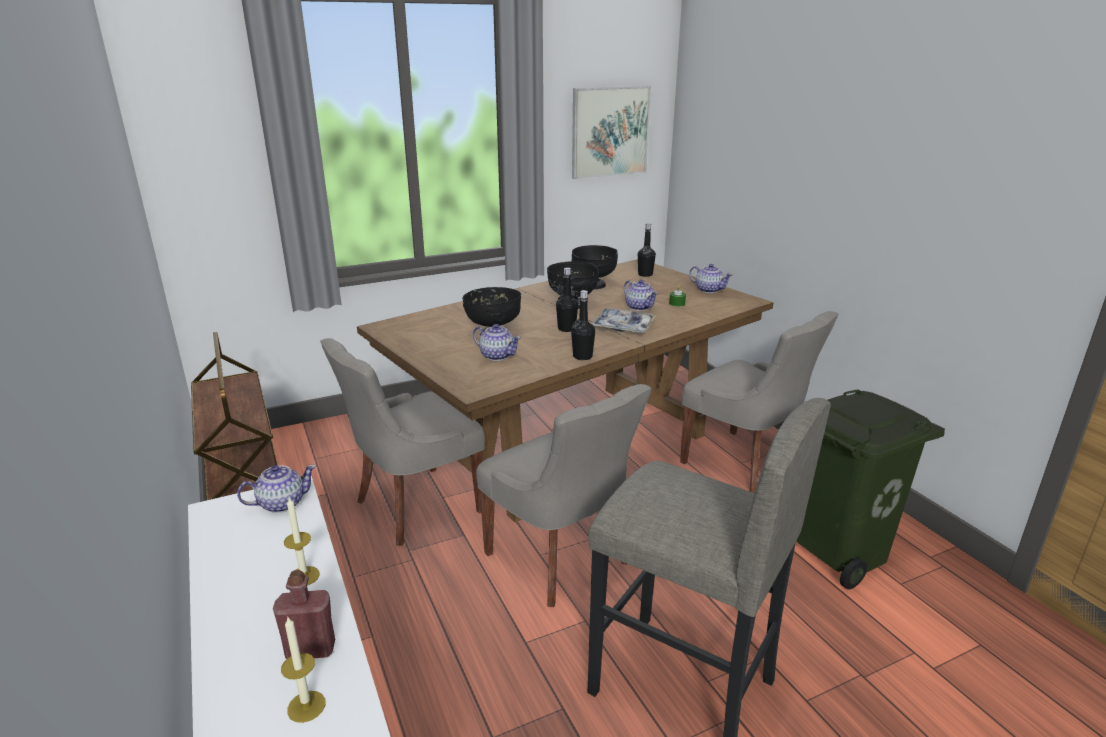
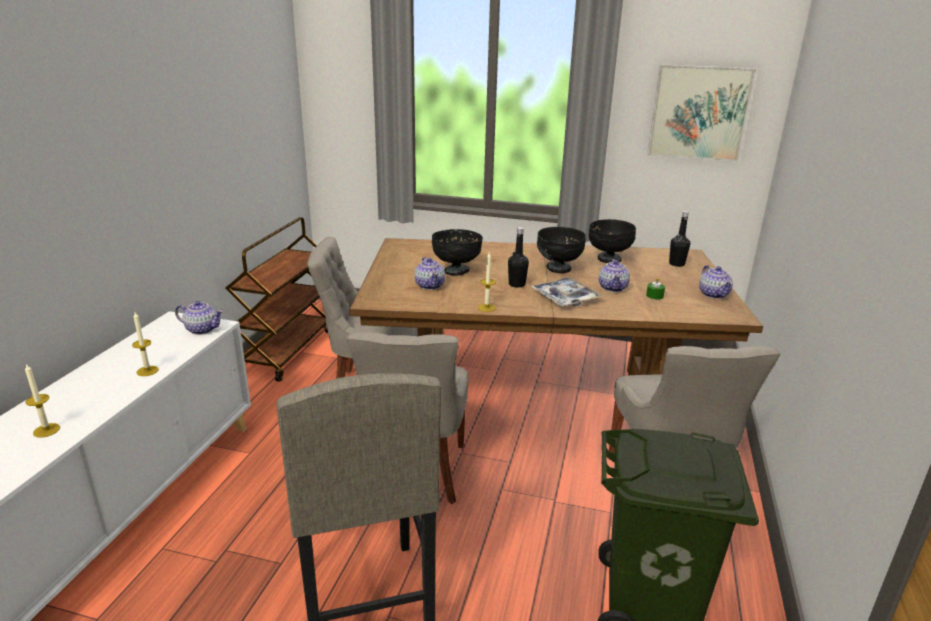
camera: 40 degrees right, 0 degrees up
red bottle [273,570,335,659] -> none
black bottle [571,290,595,360] -> candle [478,253,496,312]

